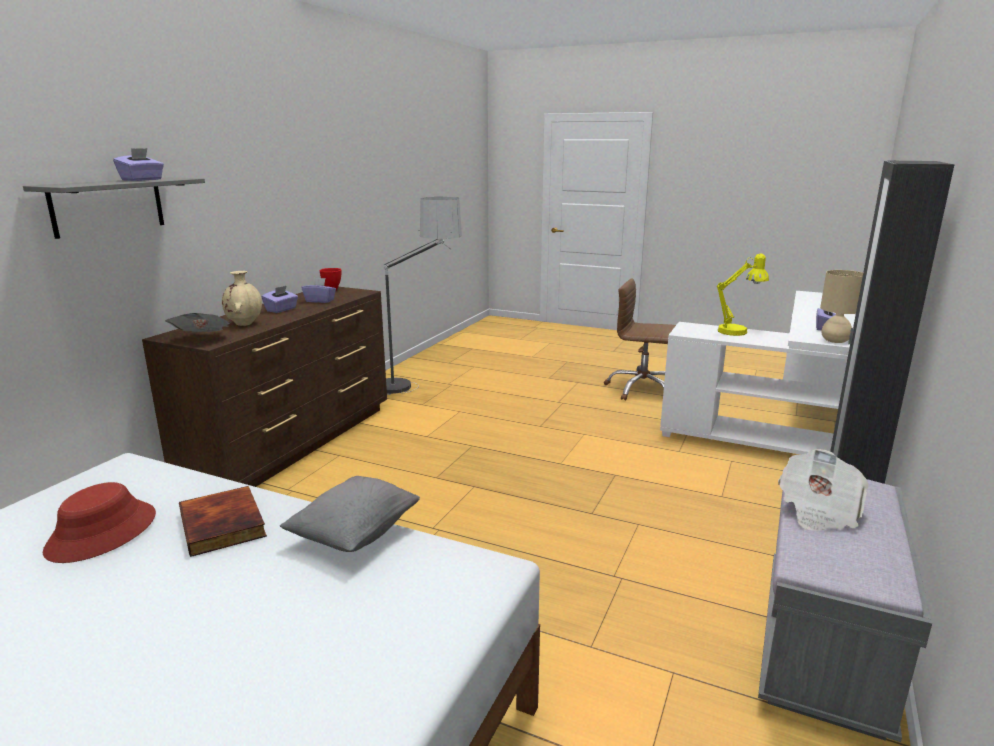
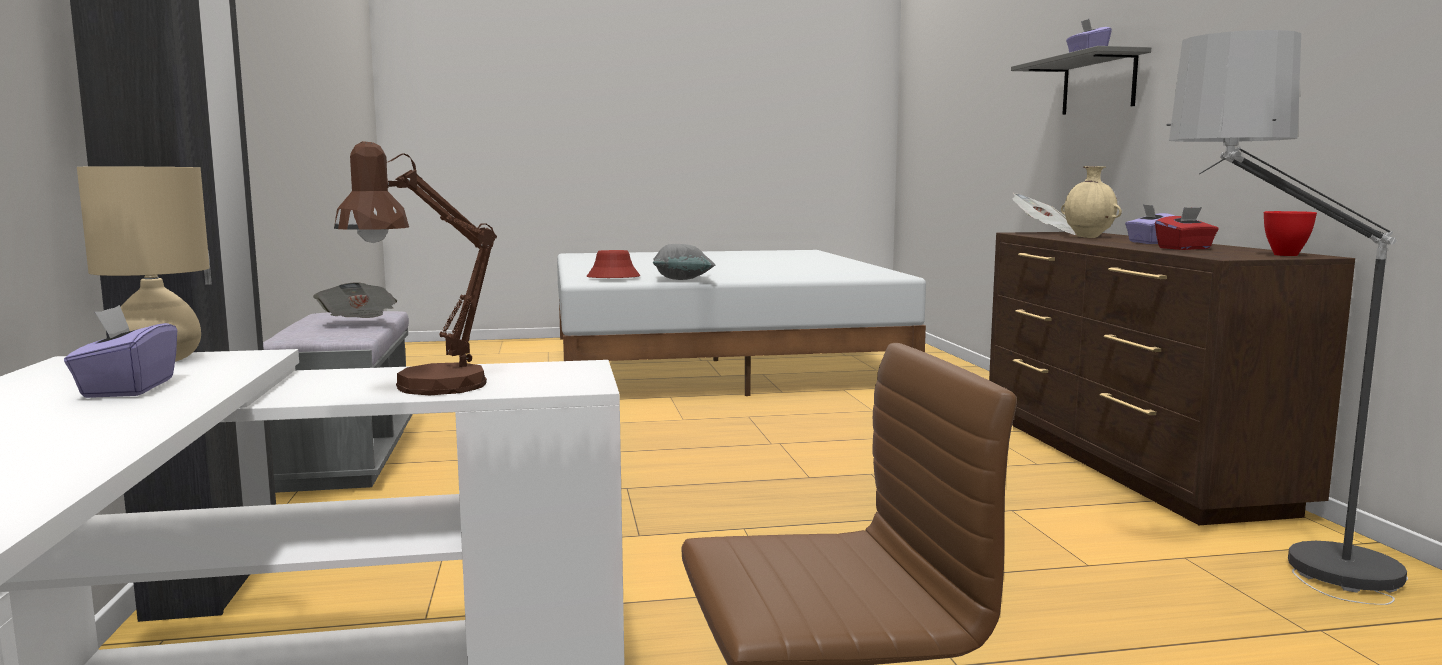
camera: 145 degrees right, 10 degrees down
red hat [43,482,156,563] -> red hat moved to [586,250,640,278]
book [179,486,267,557] -> none
purple tissue box [302,278,336,303] -> red tissue box [1155,207,1218,250]
yellow table lamp [717,254,769,336] -> brown table lamp [334,141,497,395]

